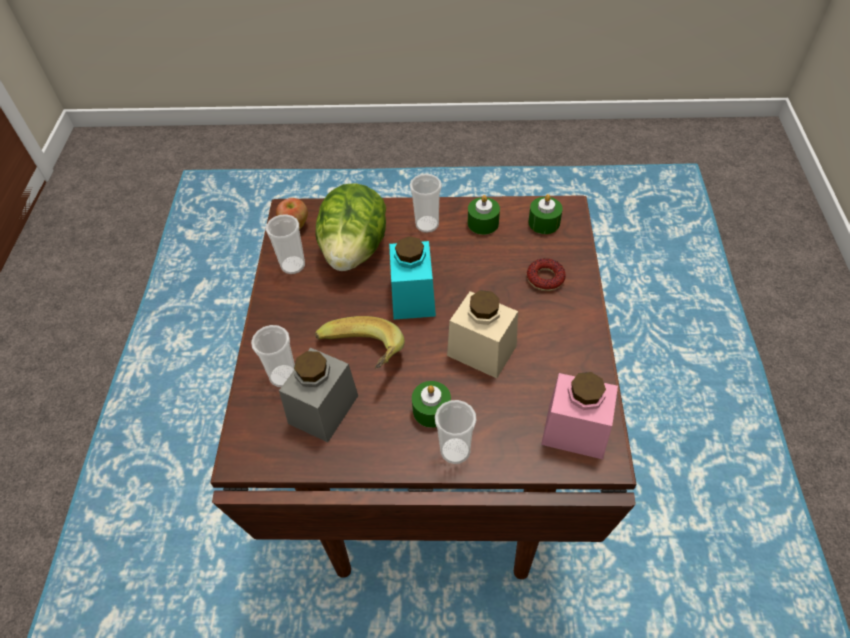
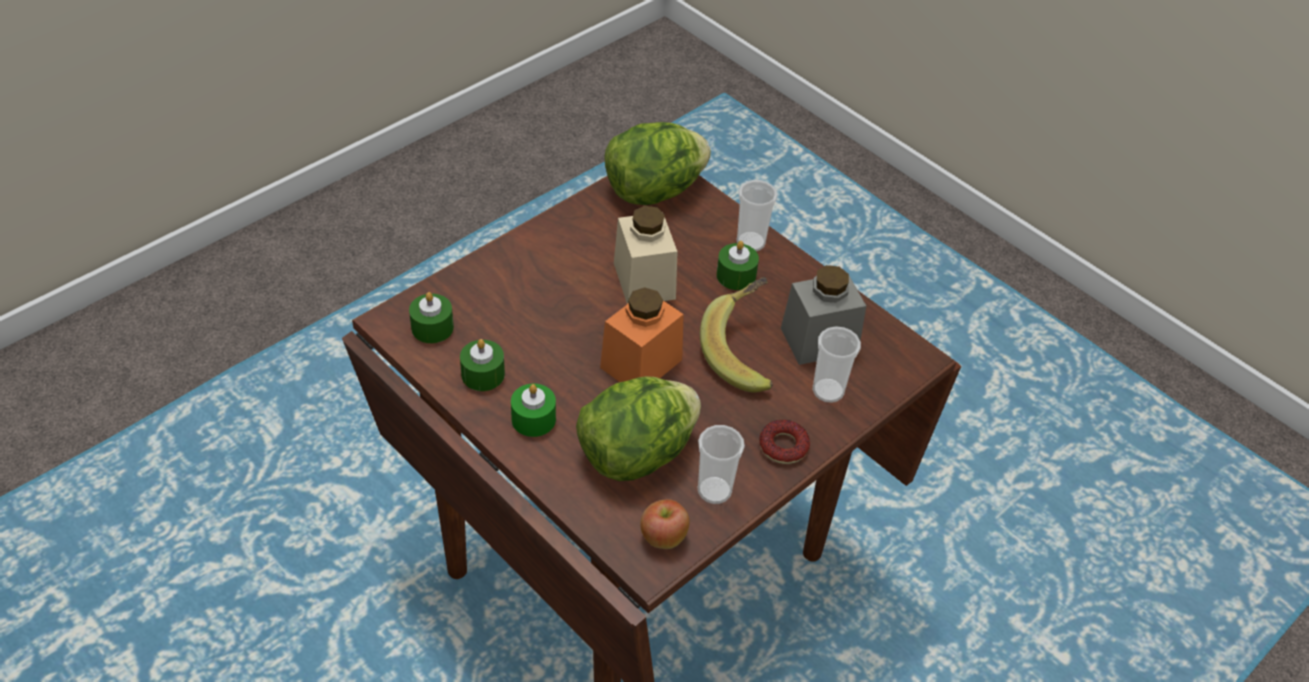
camera: 140 degrees left, 5 degrees down
turquoise jar [389,236,436,320] -> orange jar [600,287,684,382]
cup [410,174,442,233] -> green candle [511,384,556,437]
donut [527,258,566,291] -> donut moved to [759,420,810,464]
pink jar [541,372,618,459] -> lettuce [604,122,711,205]

